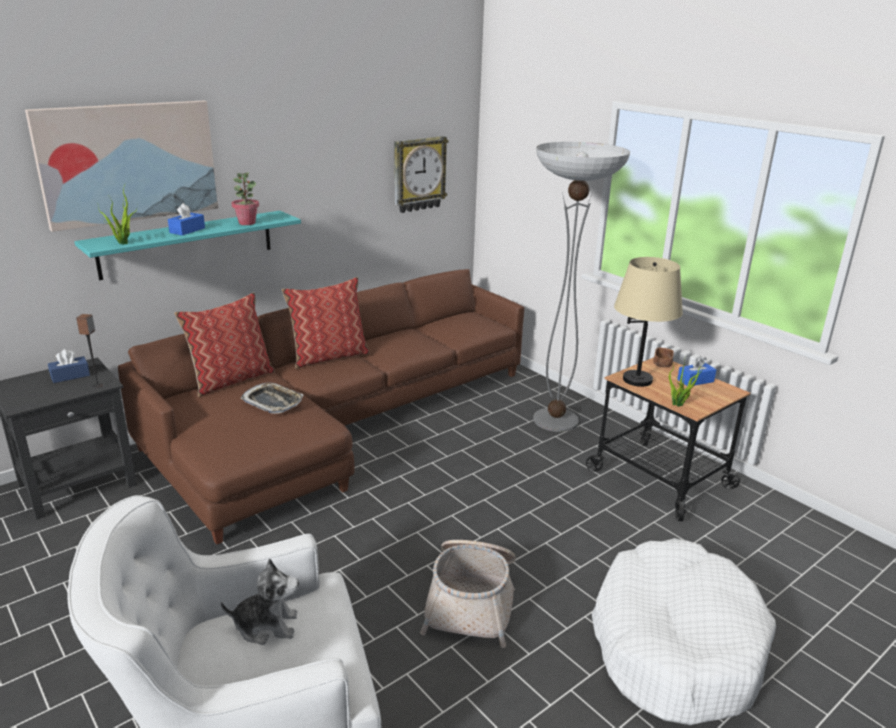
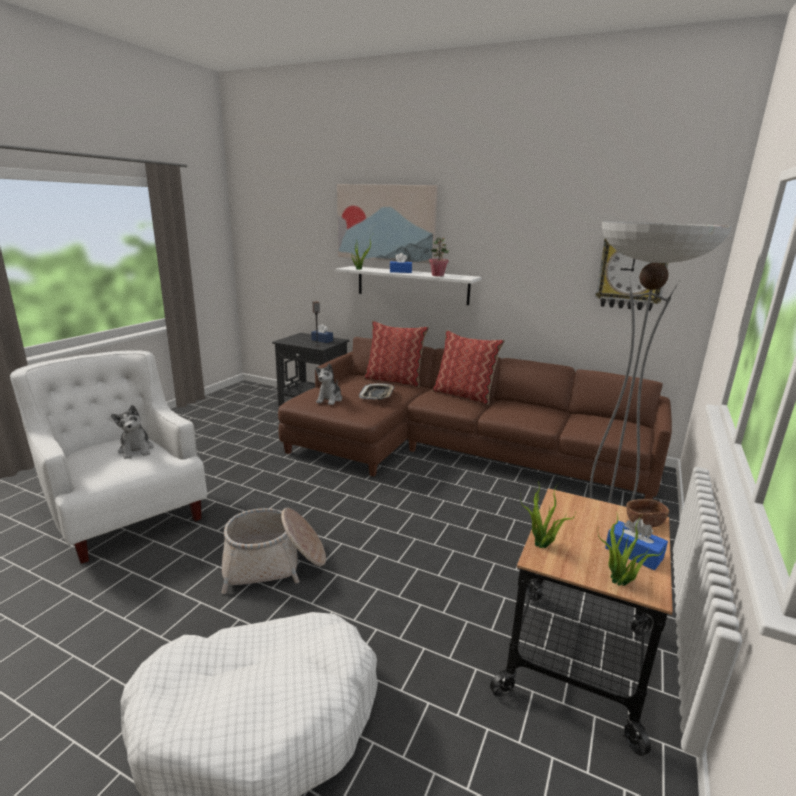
camera: 65 degrees right, 5 degrees down
turquoise shelf [74,211,301,280] -> white shelf [335,266,482,305]
beige table lamp [614,257,683,387] -> none
none -> plush toy [316,363,342,405]
none -> potted plant [598,514,664,586]

